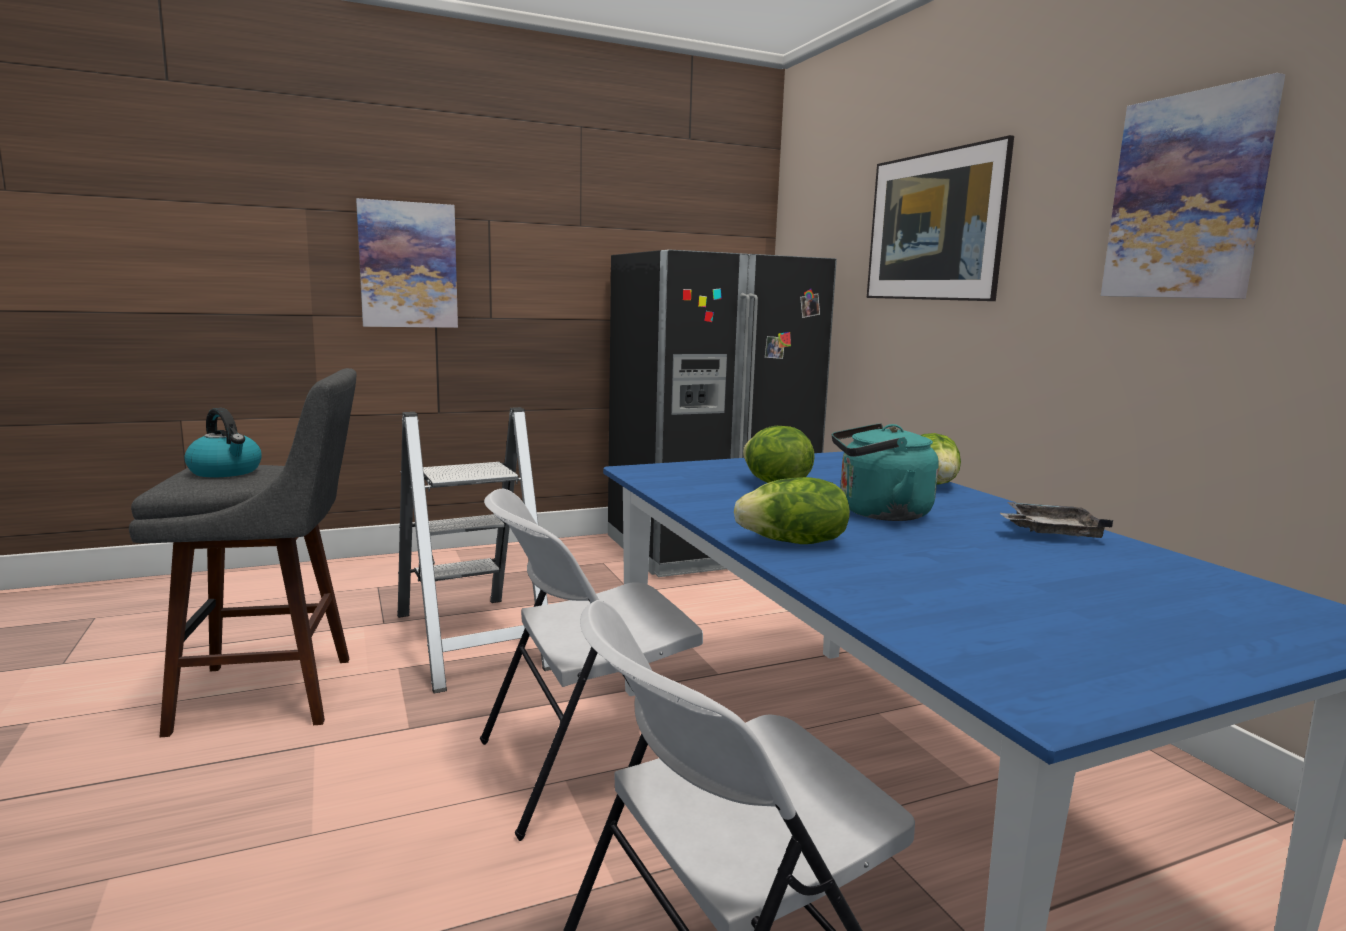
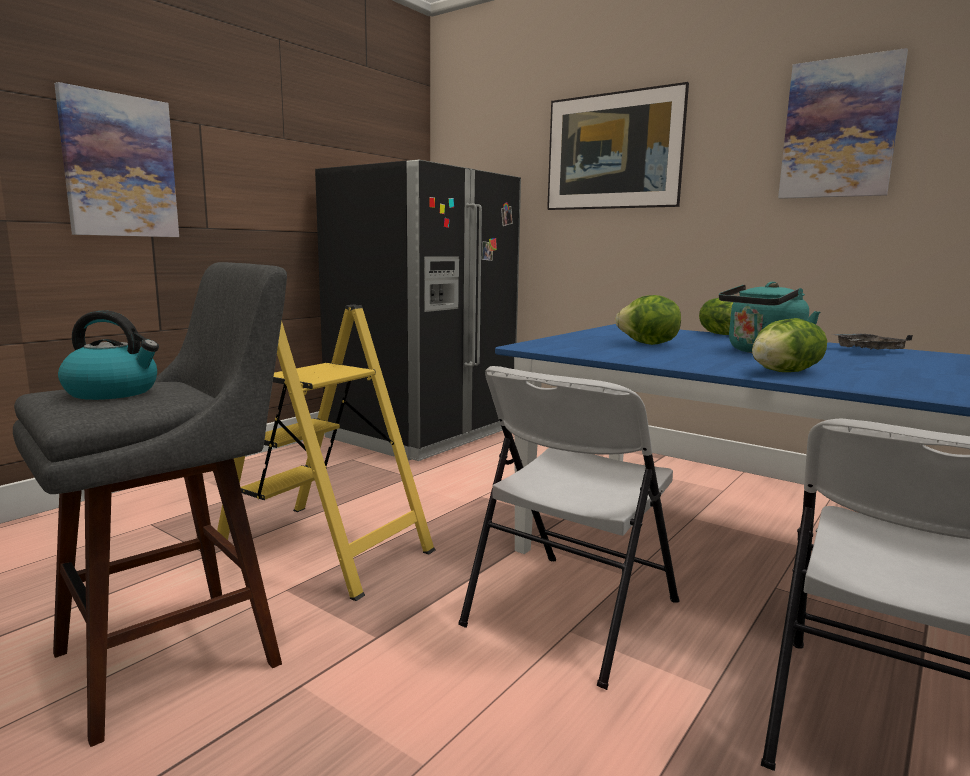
camera: 30 degrees left, 0 degrees up
grey step ladder [397,407,551,694] -> yellow step ladder [214,305,435,601]

